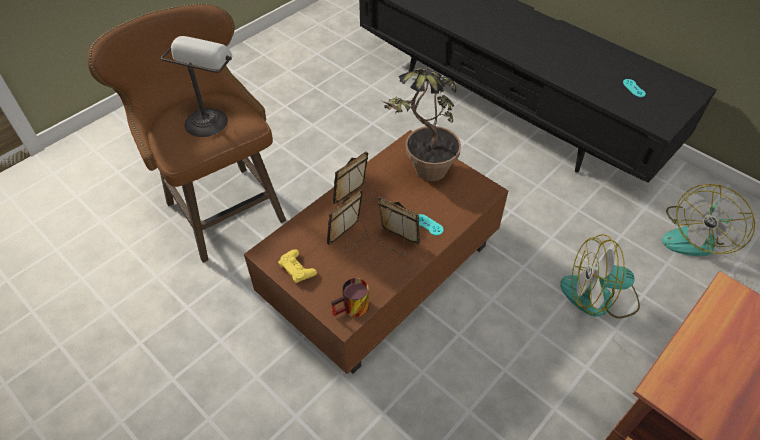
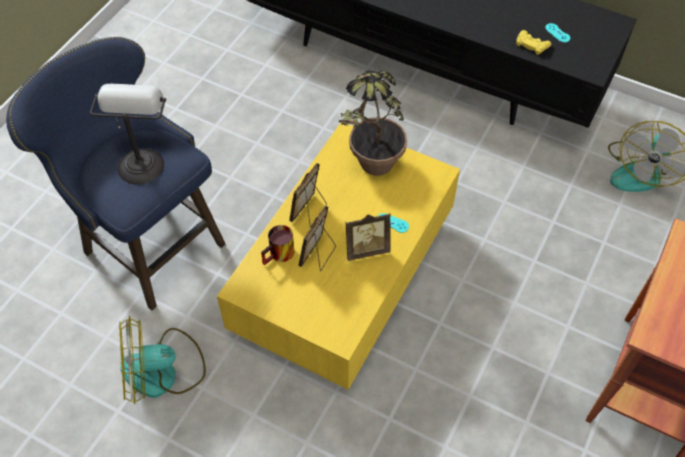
camera: 15 degrees left, 5 degrees up
brown stool [87,4,286,263] -> blue stool [6,37,225,310]
brown coffee table [244,130,508,374] -> yellow coffee table [217,123,460,390]
yellow game controller [278,249,317,283] -> yellow game controller moved to [516,30,551,55]
mug [331,278,369,317] -> mug moved to [261,225,294,265]
picture frame [377,196,420,256] -> picture frame turned 150 degrees clockwise [345,213,391,261]
fan [560,234,640,319] -> fan moved to [119,316,206,404]

